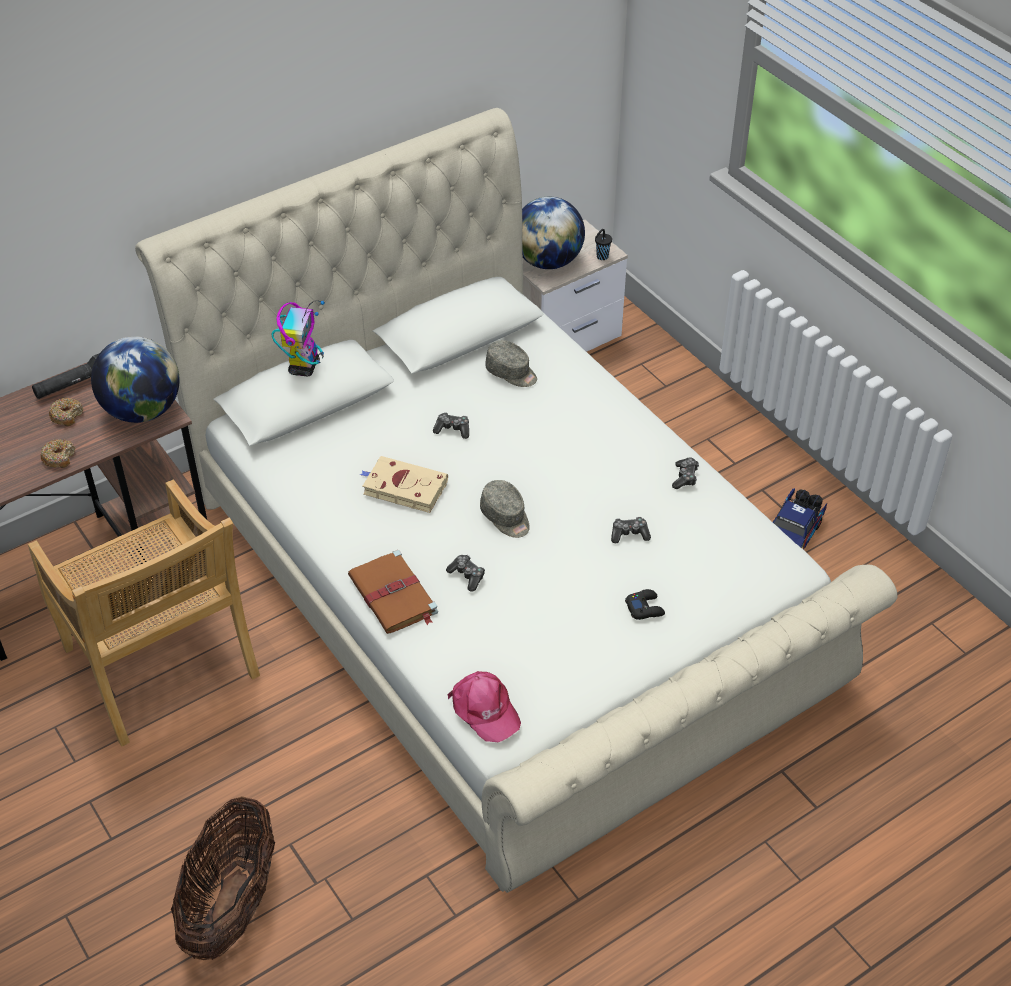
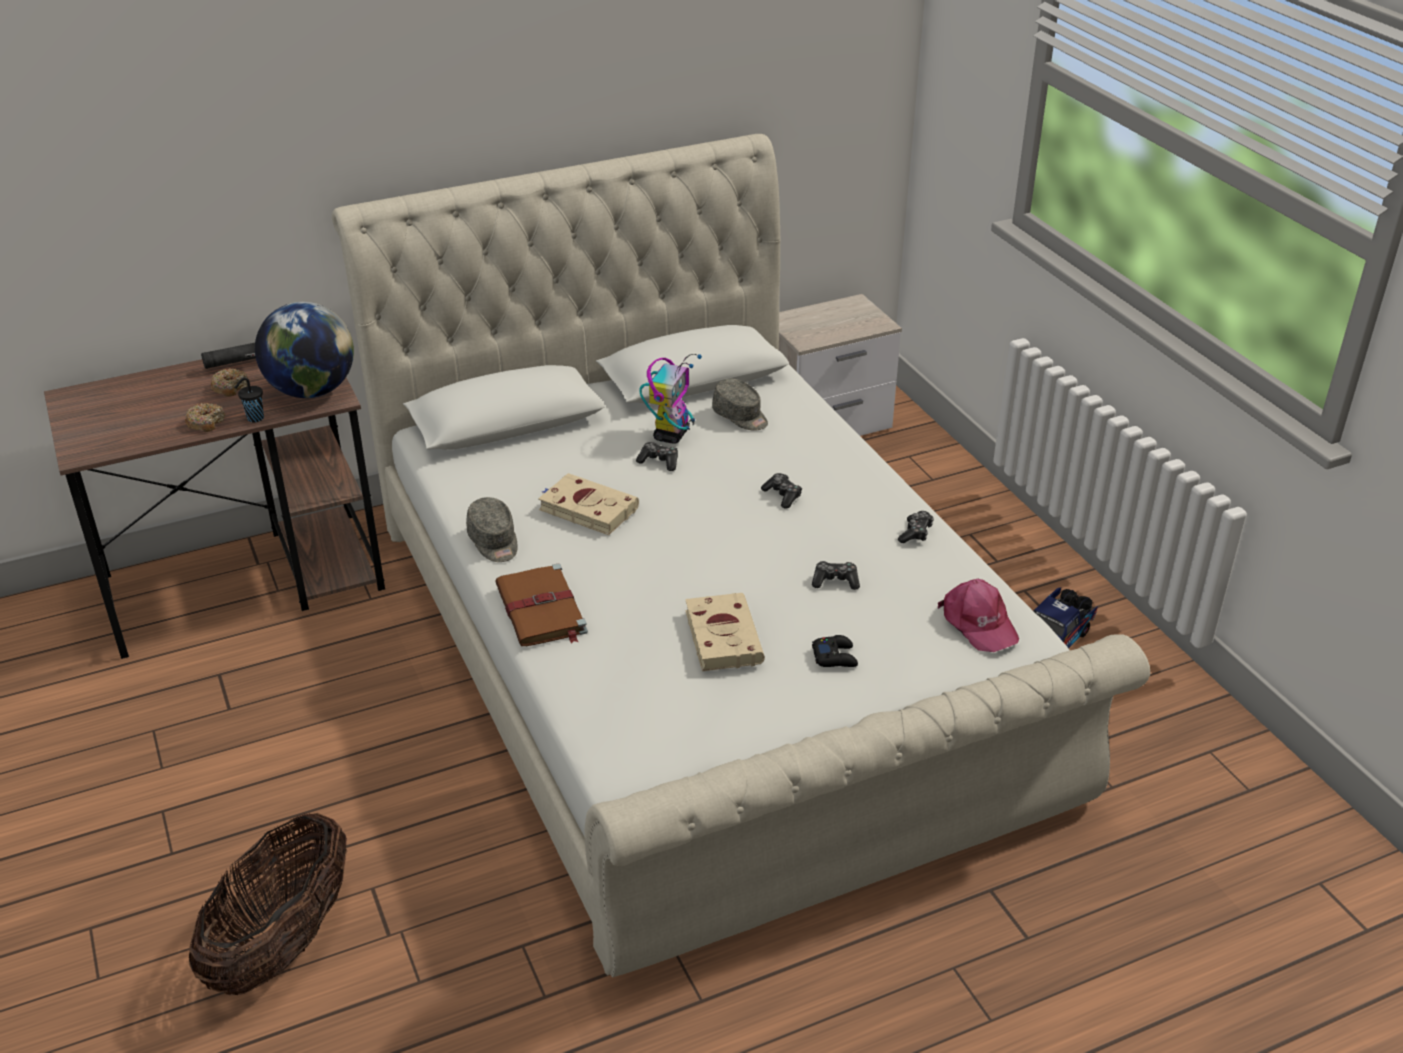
camera: 10 degrees right, 10 degrees down
beige chair [28,479,260,747] -> none
toy robot [271,300,325,376] -> toy robot moved to [639,354,702,444]
game controller [446,555,485,591] -> game controller moved to [761,473,802,509]
pink cap [447,671,521,743] -> pink cap moved to [938,579,1019,652]
grey cap [480,480,530,538] -> grey cap moved to [466,497,518,562]
globe [522,197,585,269] -> none
black cup [595,229,612,260] -> black cup moved to [234,377,264,422]
none -> beige book [685,593,765,671]

